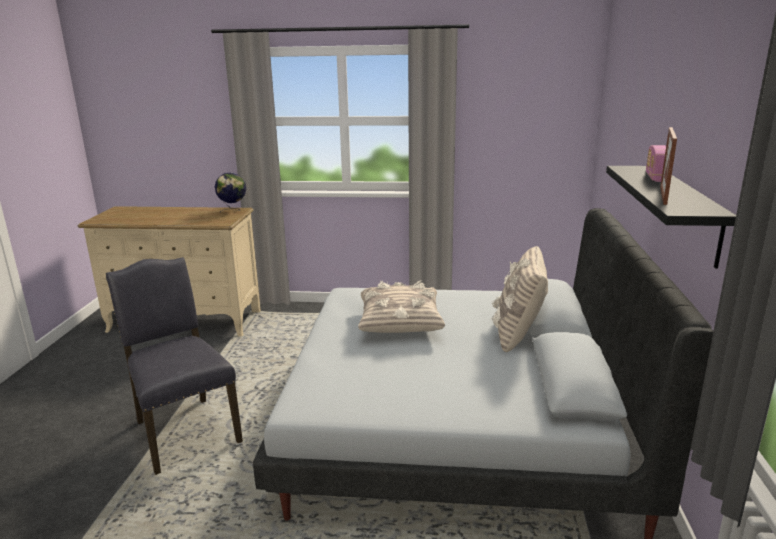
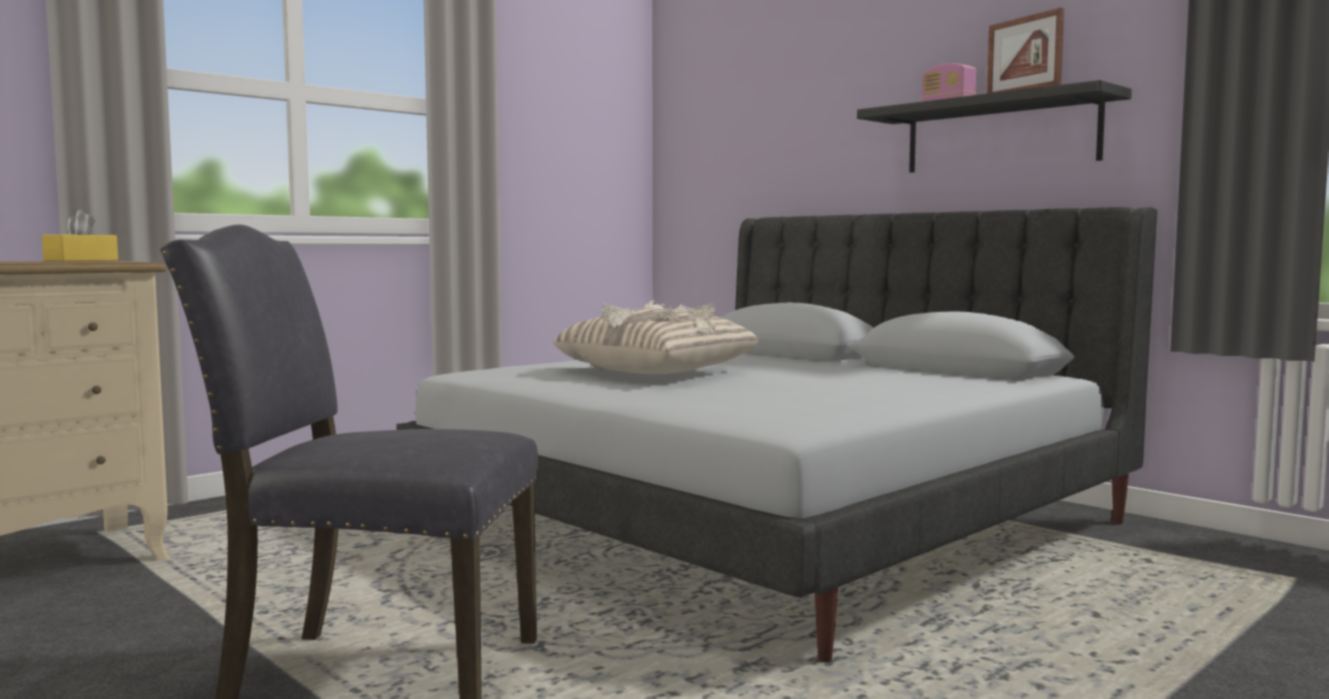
camera: 50 degrees left, 15 degrees down
globe [215,172,246,213] -> yellow tissue box [42,210,118,261]
beige pillow [491,246,548,352] -> none

